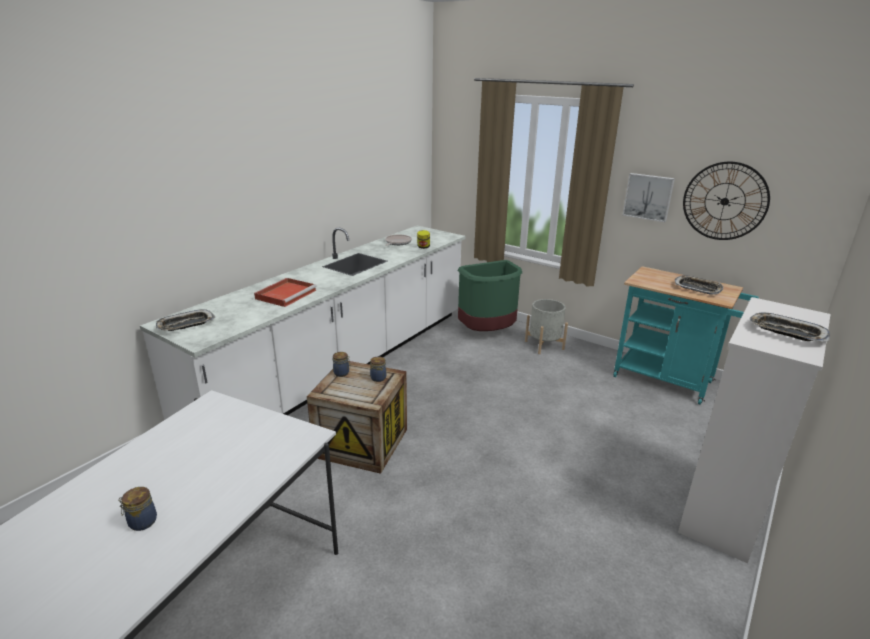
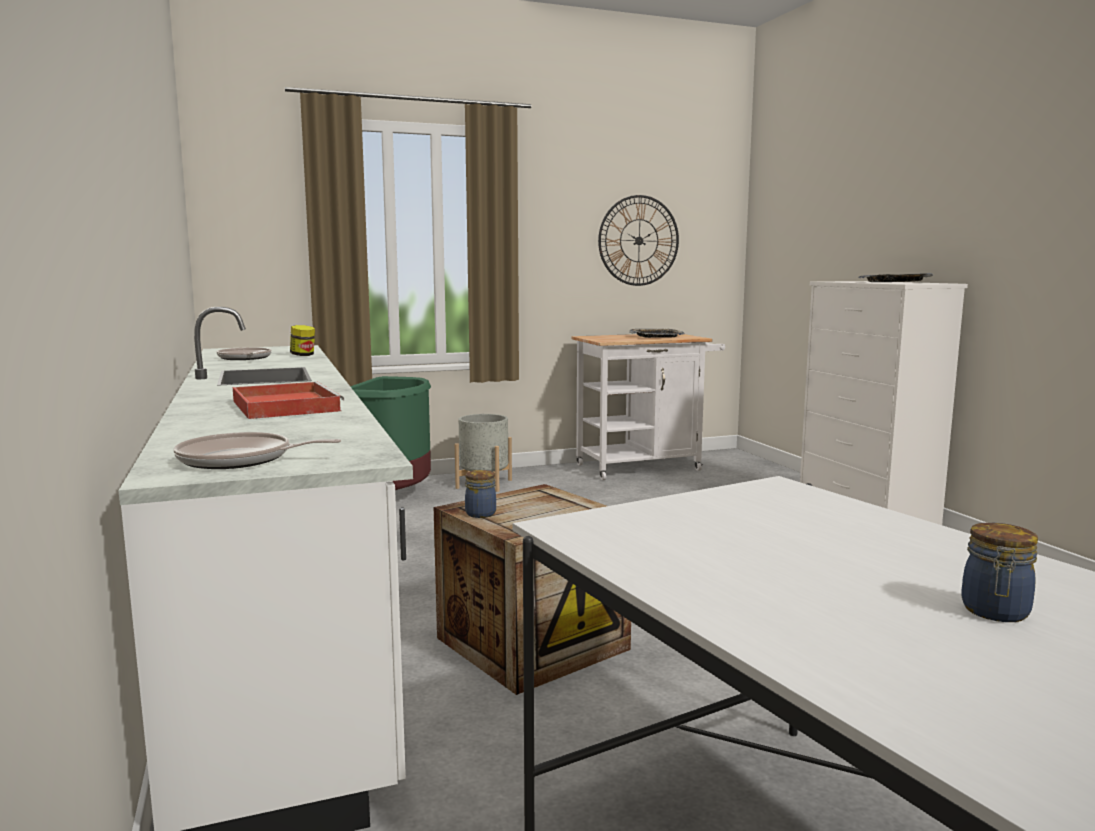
camera: 55 degrees left, 15 degrees down
tray [156,309,215,331] -> frying pan [174,432,341,469]
jar [370,357,386,382] -> none
turquoise cart [613,266,759,405] -> white cart [571,334,725,480]
picture [623,173,675,222] -> none

